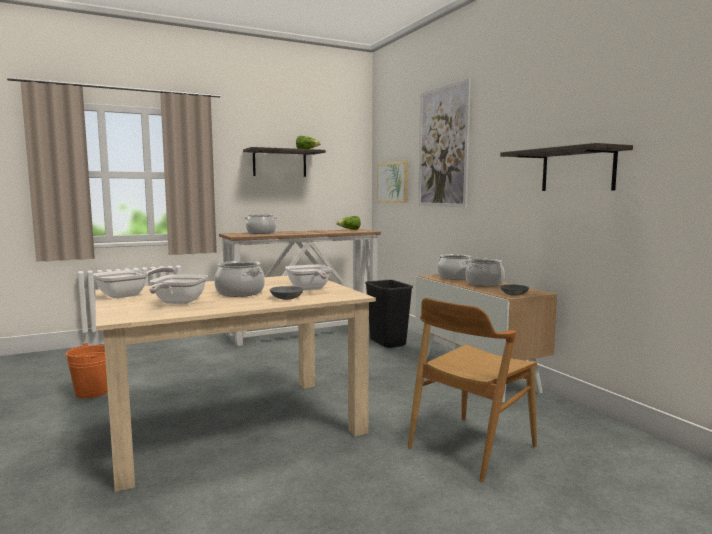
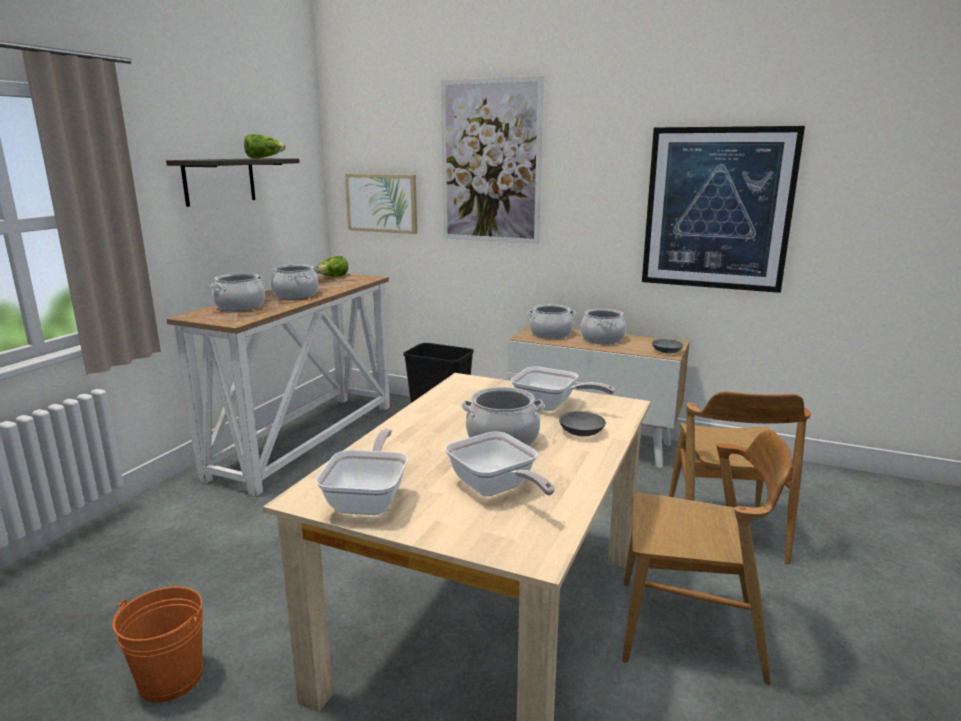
camera: 40 degrees left, 10 degrees up
shelf [500,143,633,191] -> picture [642,126,805,293]
none -> cooking pot [271,264,318,299]
none -> brown chair [622,430,791,685]

